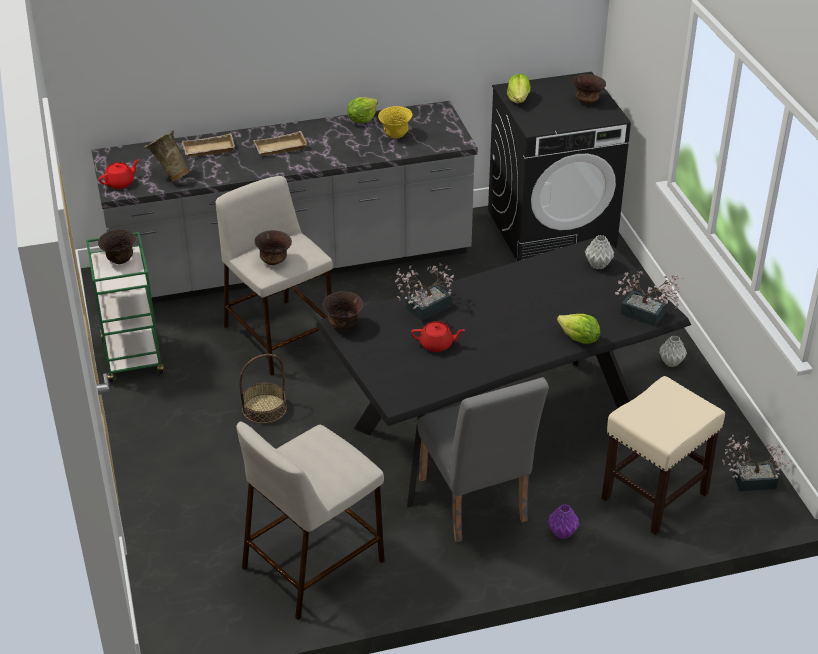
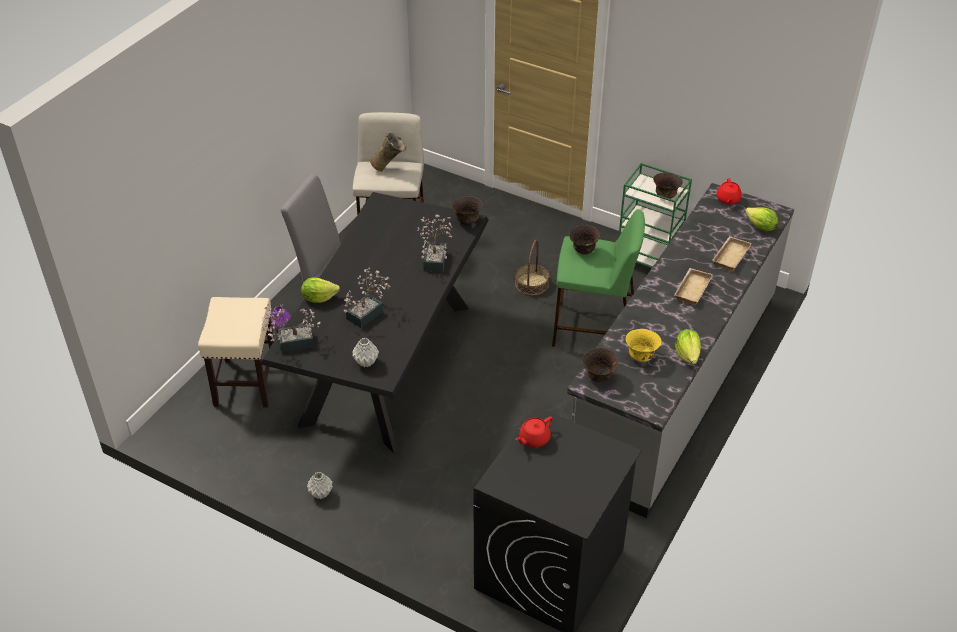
camera: 135 degrees right, 5 degrees up
beige vase [144,131,190,183] -> beige vase moved to [370,132,407,172]
beige stool [216,176,333,376] -> green stool [552,209,645,347]
red teapot [411,321,465,352] -> red teapot moved to [515,416,553,447]
lettuce [507,74,531,103] -> lettuce moved to [745,207,778,231]
brown bowl [573,74,606,105] -> brown bowl moved to [582,347,618,382]
potted plant [722,435,789,491] -> potted plant moved to [344,268,391,329]

